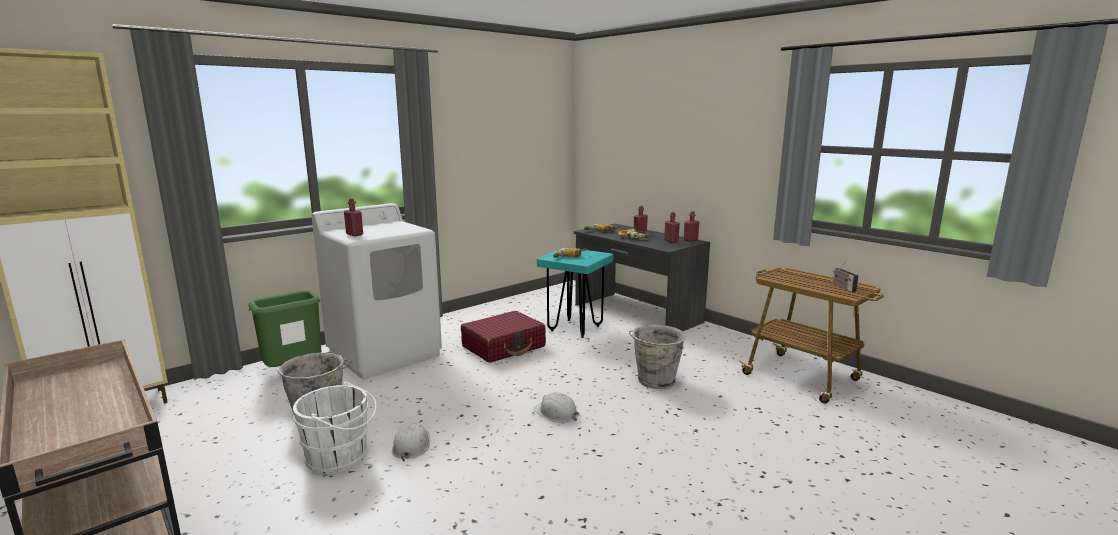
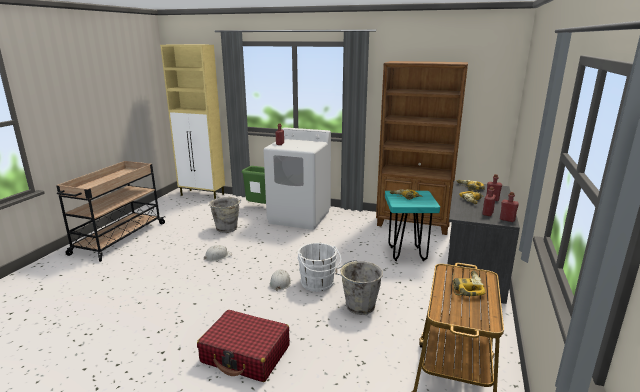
camera: 60 degrees right, 5 degrees up
white bucket [293,382,377,474] -> white bucket moved to [297,243,341,292]
red suitcase [461,311,546,363] -> red suitcase moved to [197,310,290,382]
radio [833,262,858,292] -> none
none -> brown bookcase [376,61,468,235]
none -> power drill [452,270,486,296]

